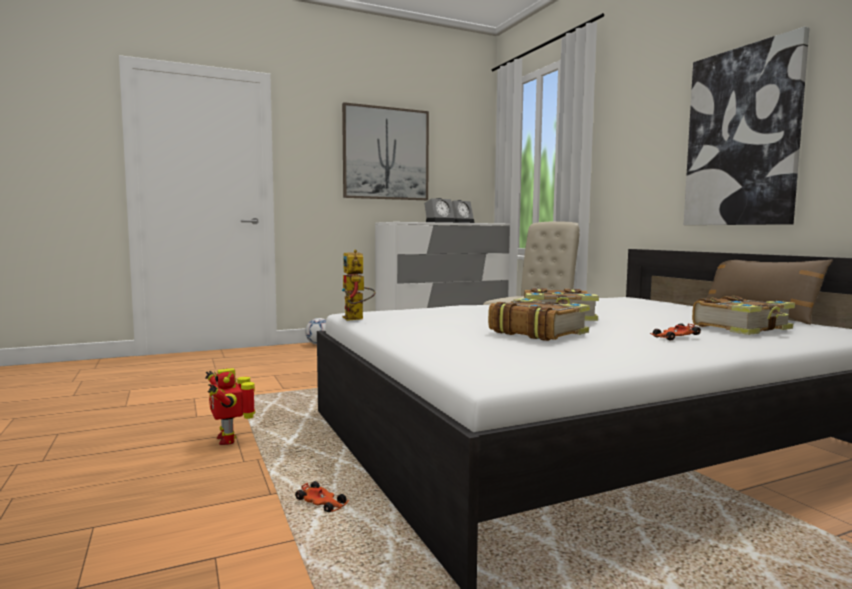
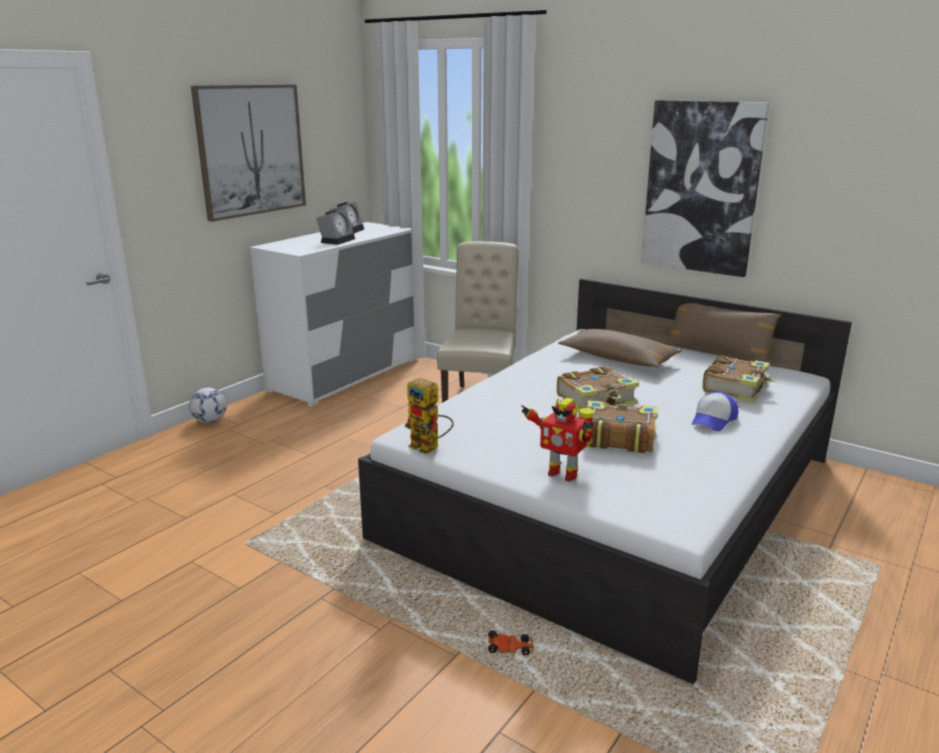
camera: 30 degrees left, 15 degrees up
toy robot [205,368,255,445] -> toy robot moved to [521,398,594,481]
toy car [650,323,701,340] -> cap [692,392,738,431]
none -> brown pillow [558,329,682,367]

